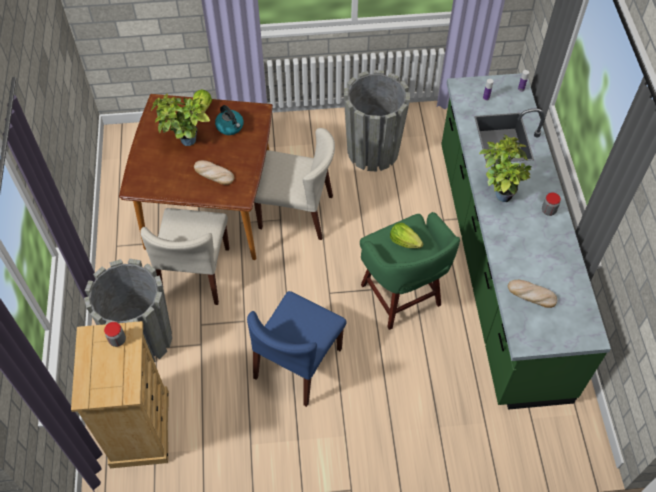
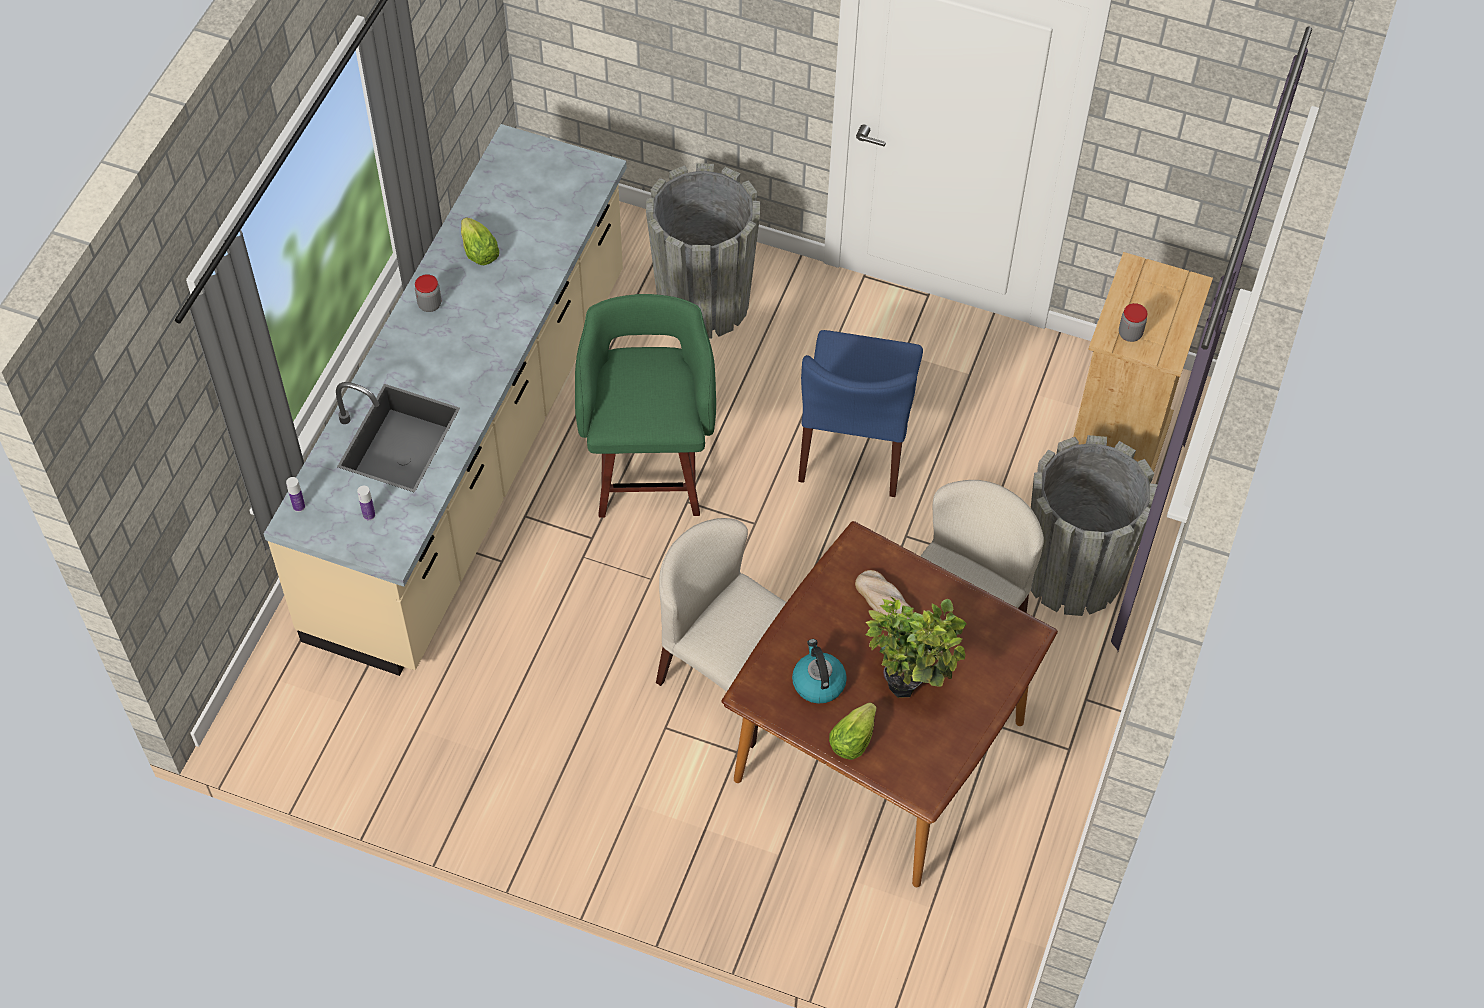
camera: 155 degrees left, 0 degrees up
blue chair [247,291,347,407] -> blue chair turned 135 degrees clockwise [798,330,923,497]
grey planter [344,70,410,171] -> grey planter moved to [646,163,760,338]
lettuce [390,223,423,248] -> lettuce moved to [461,217,499,265]
green counter [441,73,611,410] -> beige counter [264,124,627,676]
potted plant [479,134,532,202] -> none
bread [508,280,557,308] -> none

